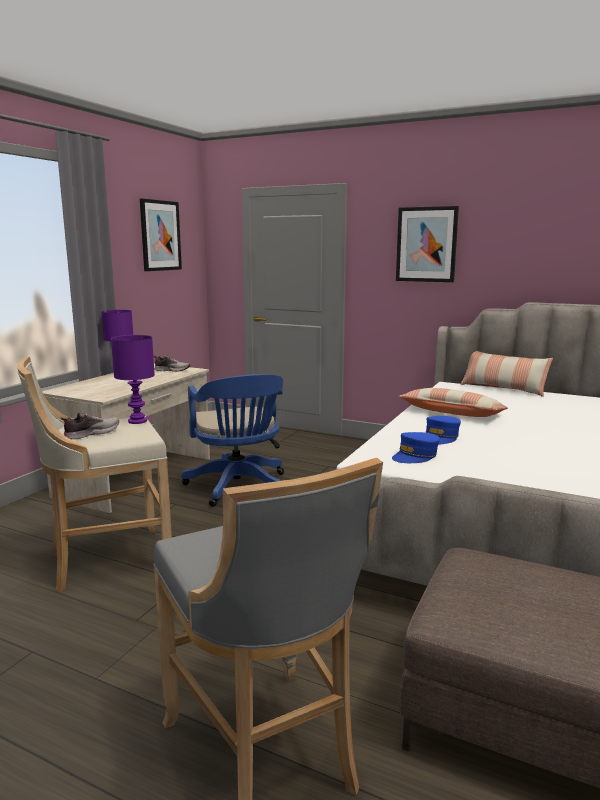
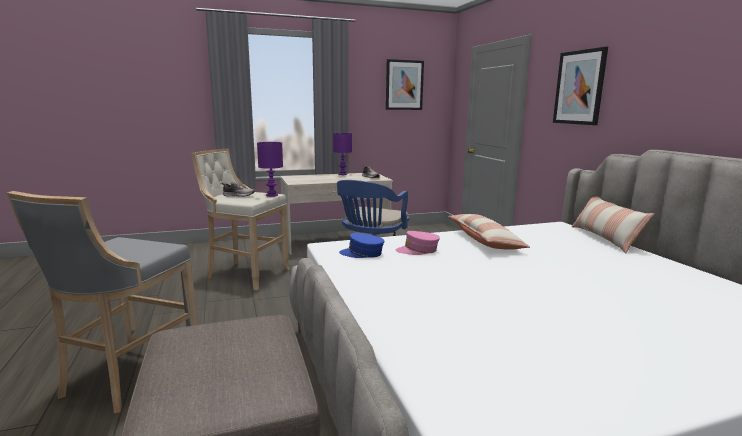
camera: 45 degrees right, 0 degrees up
blue cap [426,416,461,444] -> pink cap [396,231,440,255]

